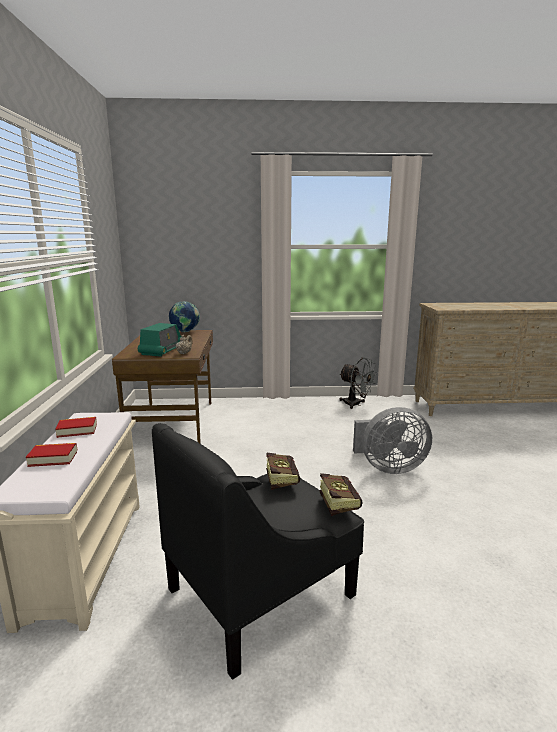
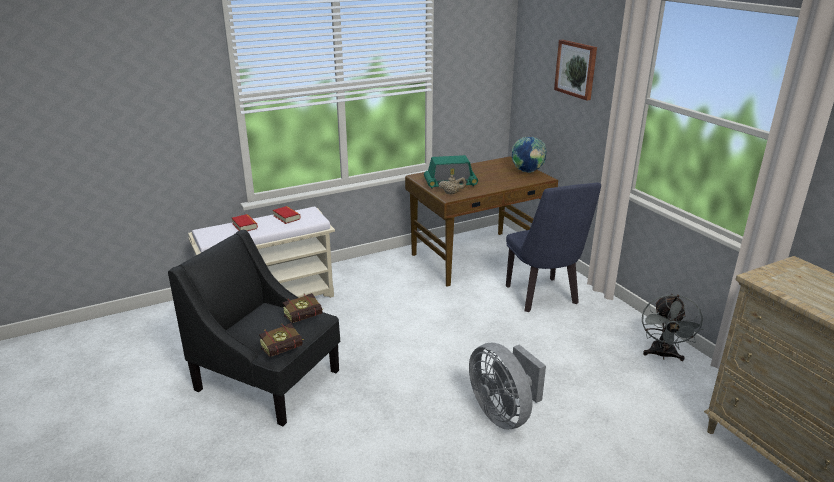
camera: 65 degrees right, 10 degrees up
none -> blue chair [506,183,601,312]
none -> picture [554,40,597,100]

